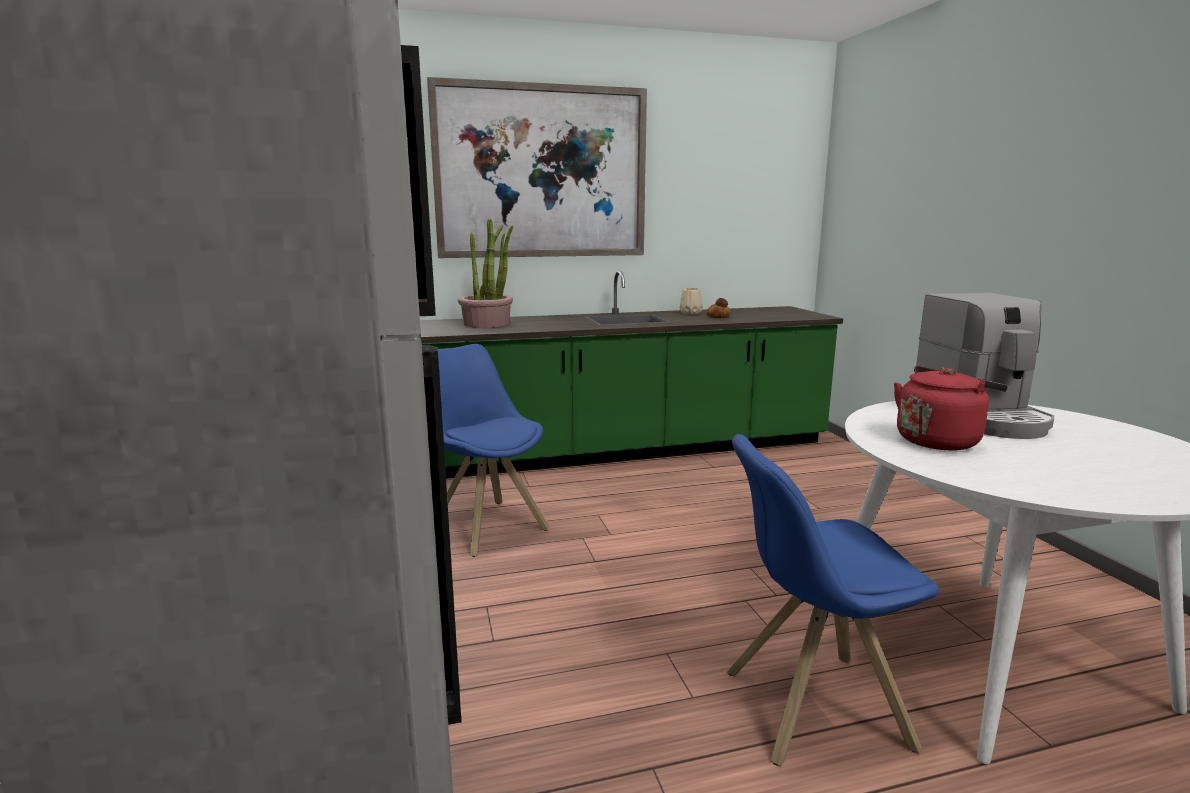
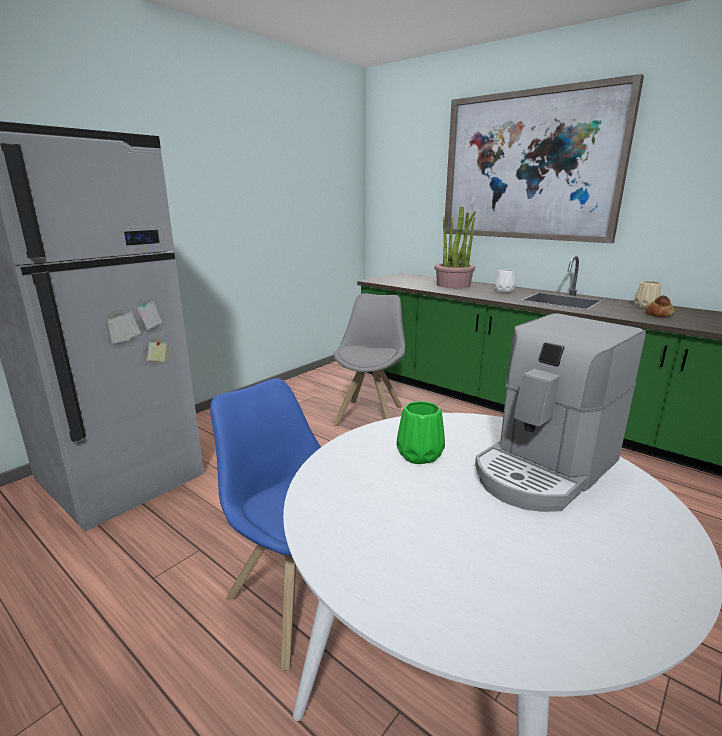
camera: 55 degrees right, 5 degrees up
blue chair [438,344,549,557] -> grey chair [333,293,405,426]
red kettle [894,366,1008,450] -> green vase [396,401,445,464]
none -> white vase [494,269,515,293]

